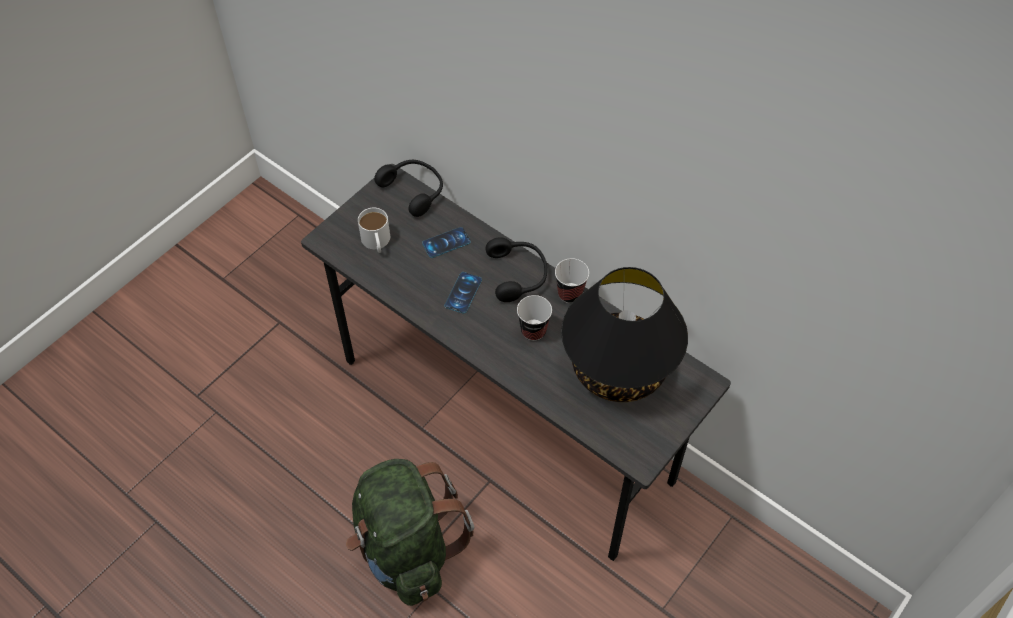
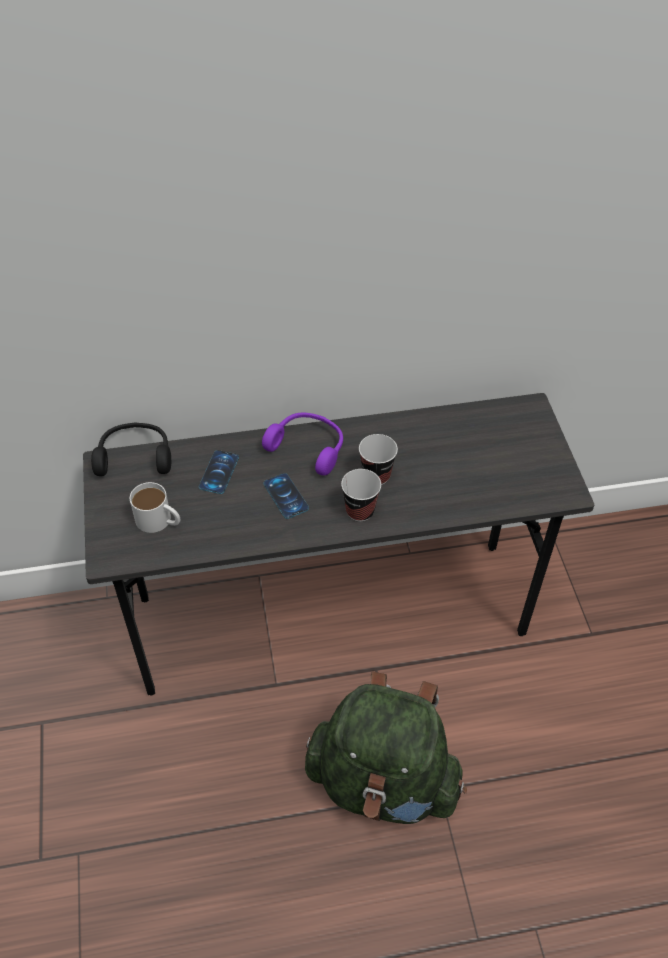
camera: 50 degrees left, 5 degrees down
black headphones [485,237,547,302] -> purple headphones [262,412,343,476]
cup [555,258,589,304] -> cup moved to [341,469,381,522]
black table lamp [561,267,688,402] -> none

